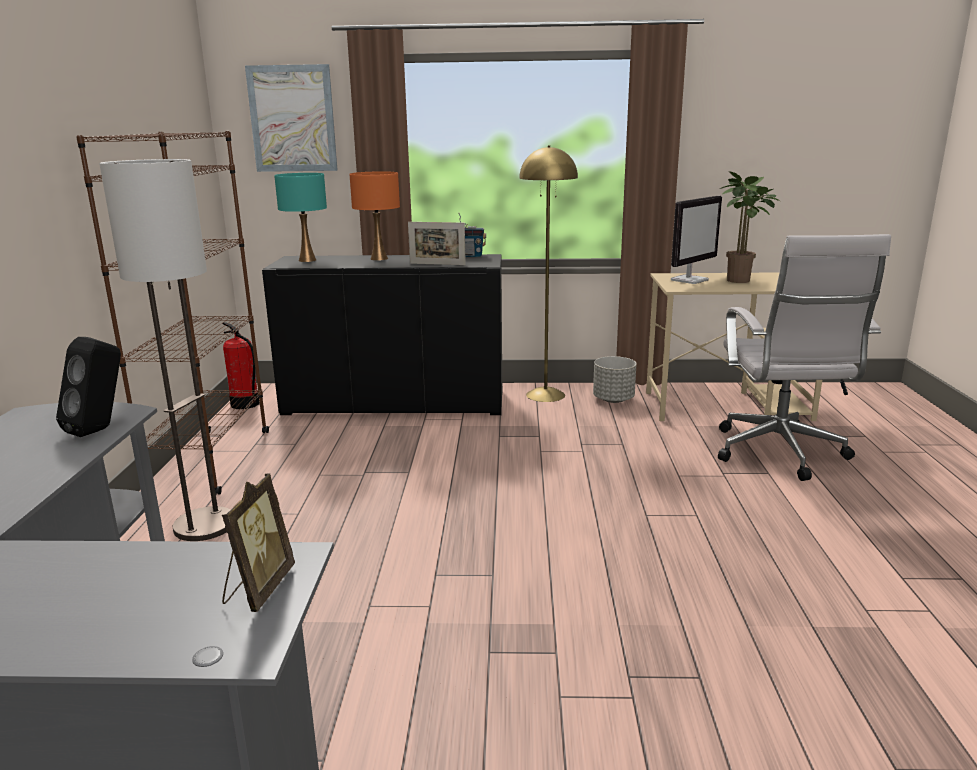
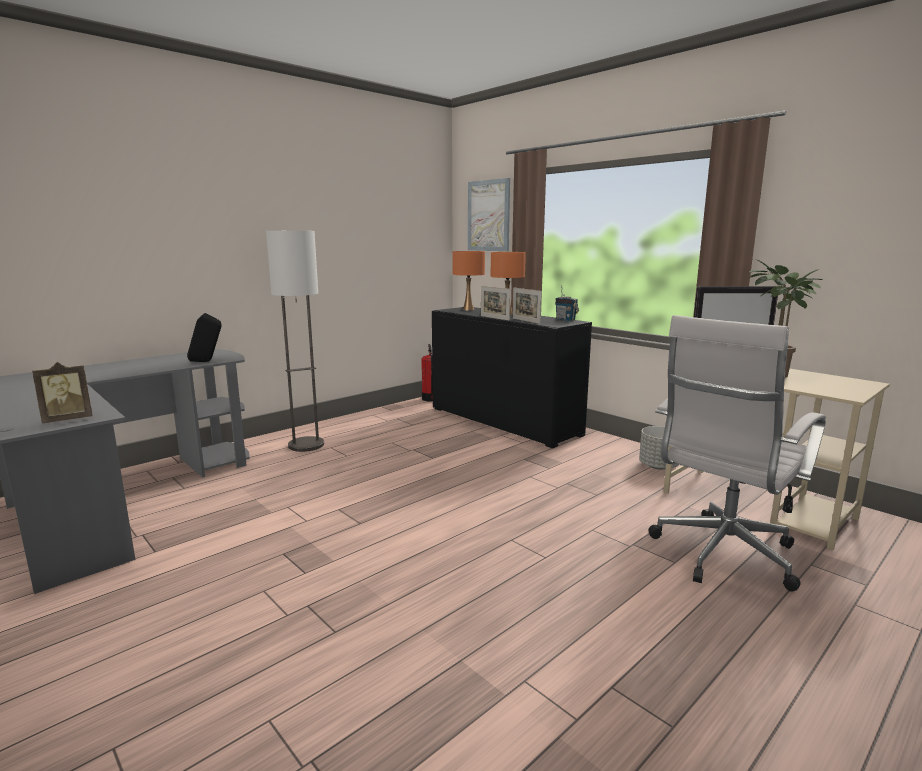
camera: 45 degrees right, 5 degrees down
brown bookcase [76,131,269,495] -> none
turquoise table lamp [274,173,327,262] -> orange table lamp [452,251,485,311]
yellow floor lamp [519,145,578,402] -> none
none -> picture frame [481,286,510,321]

